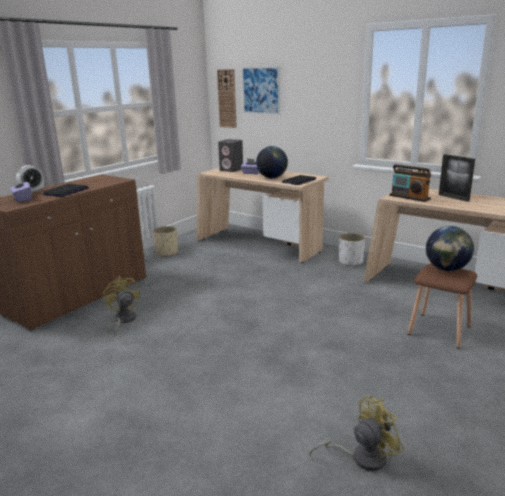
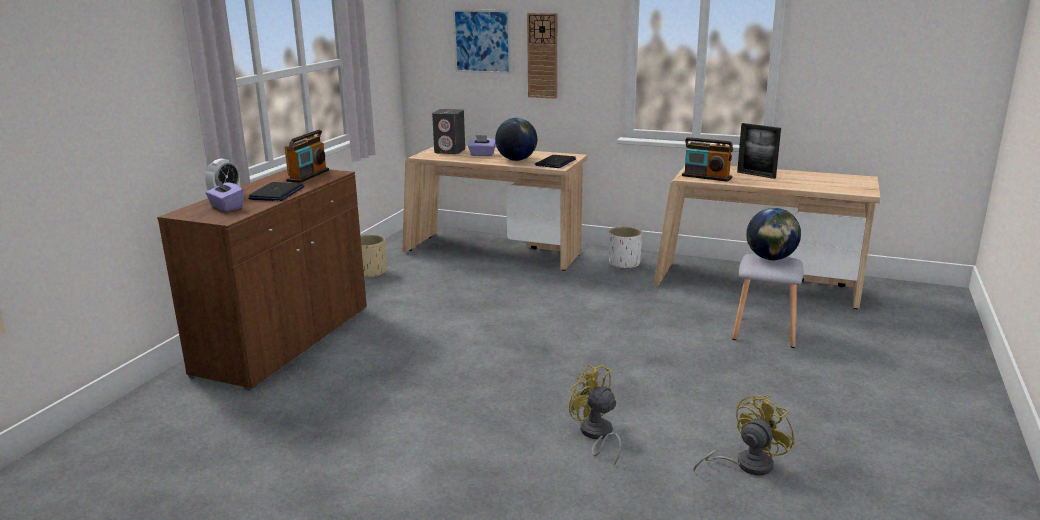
camera: 15 degrees left, 0 degrees up
yellow fan [103,276,141,338] -> yellow fan moved to [569,364,622,465]
wall clock [217,69,237,128] -> wall clock moved to [527,13,557,99]
brown stool [408,264,477,349] -> grey stool [732,254,804,348]
none -> radio [284,129,329,183]

